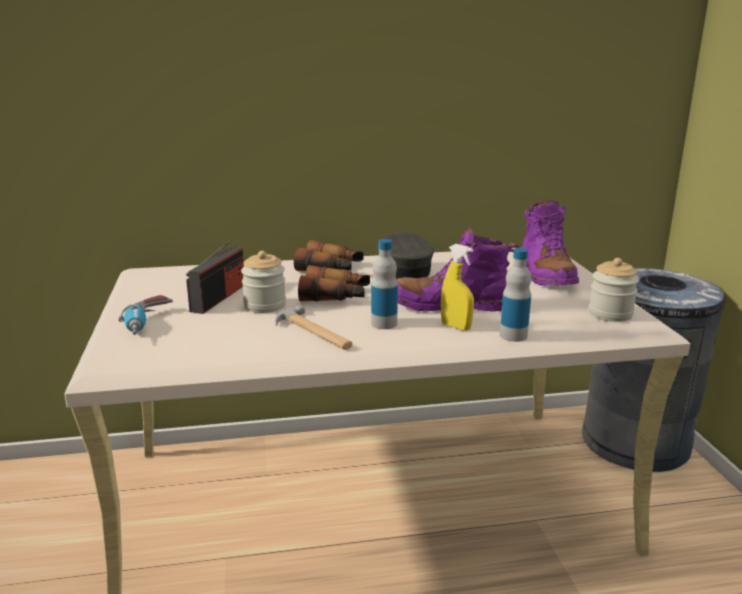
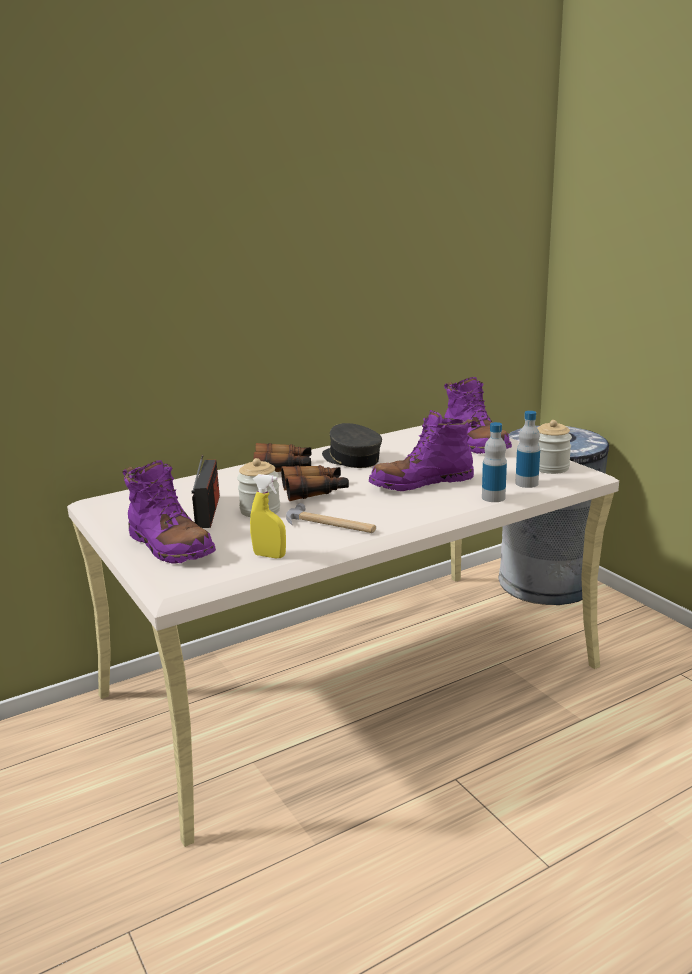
camera: 20 degrees left, 0 degrees up
power drill [119,295,173,335] -> purple boot [122,460,216,564]
bottle [371,239,398,329] -> bottle moved to [515,411,540,488]
yellow spray bottle [441,244,474,331] -> yellow spray bottle moved to [250,474,286,558]

